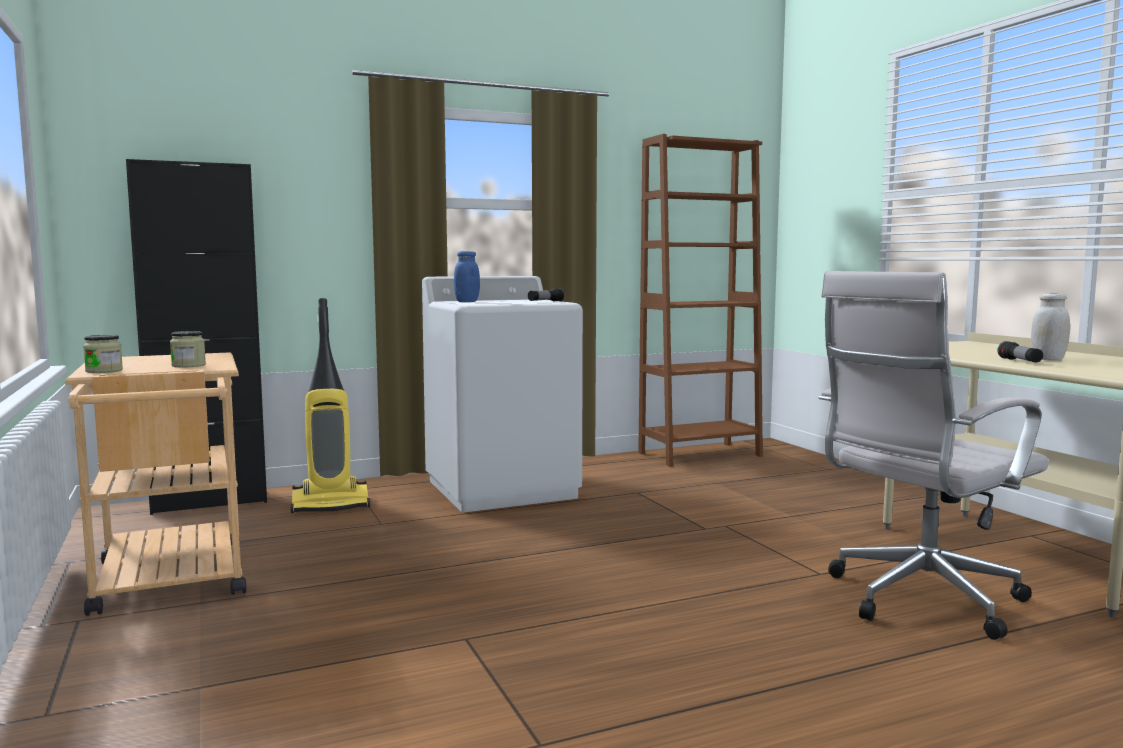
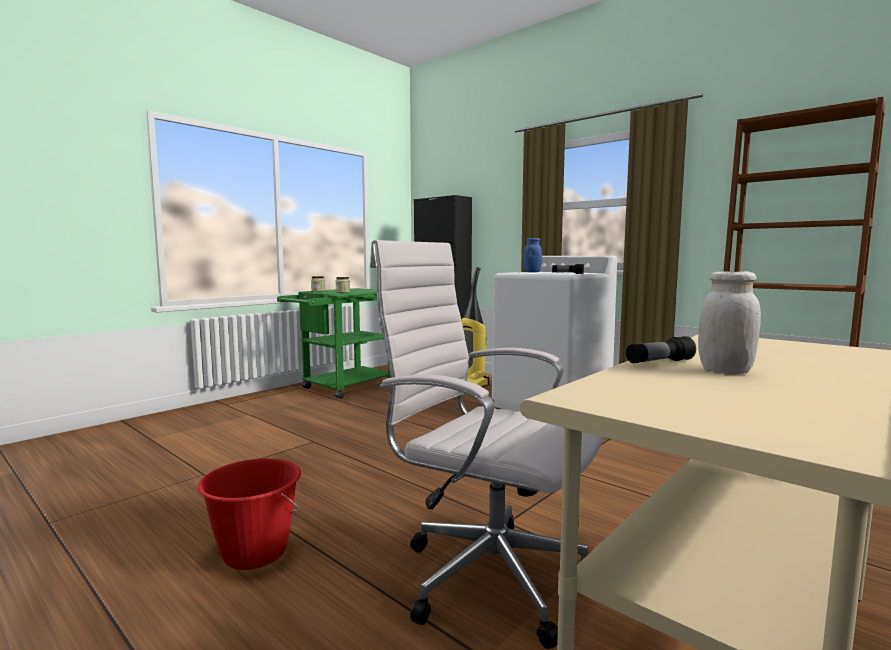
camera: 65 degrees right, 0 degrees up
beige cart [65,352,246,616] -> green cart [277,288,391,399]
none -> red bucket [198,458,301,570]

